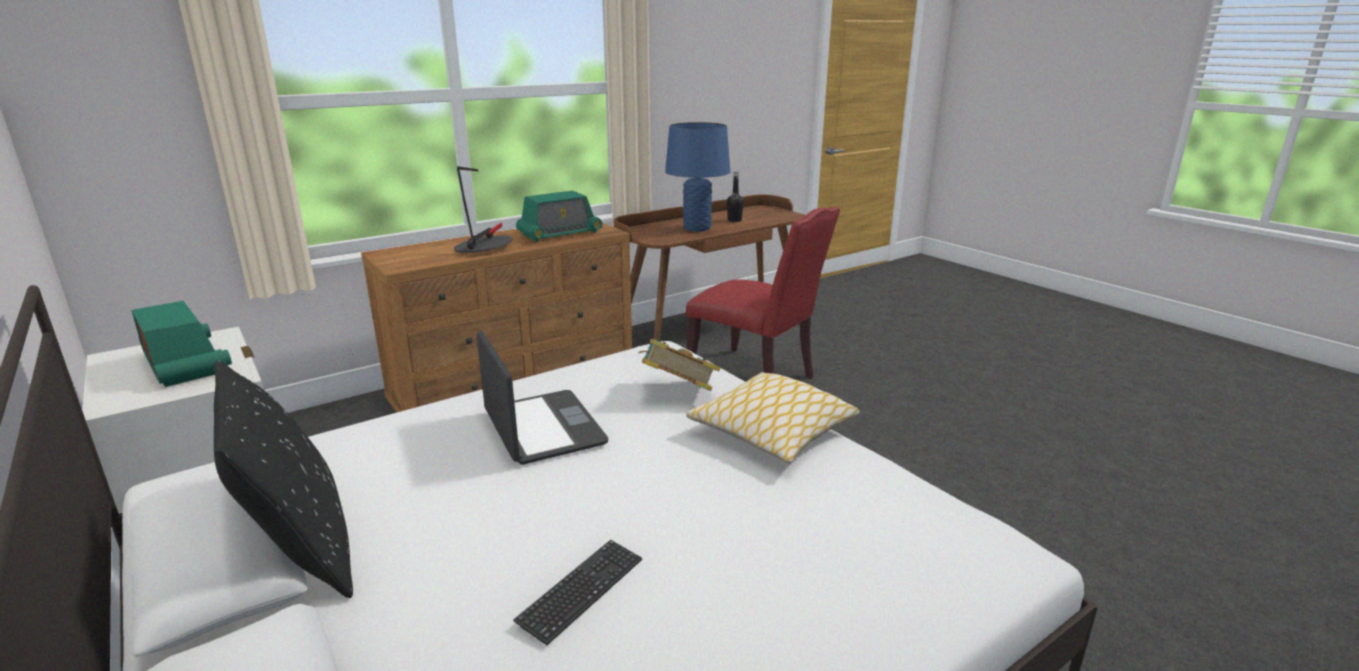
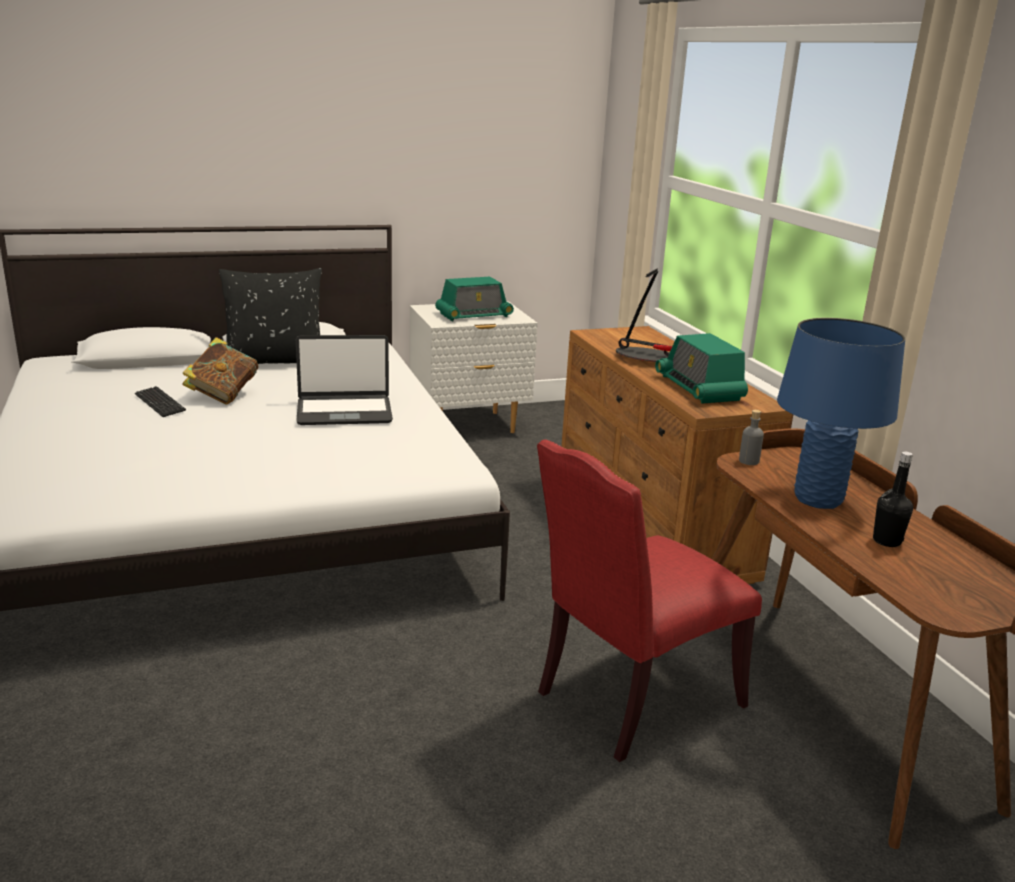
camera: 105 degrees right, 0 degrees up
book [638,339,720,391] -> book moved to [183,337,259,404]
pillow [686,372,860,463] -> none
none -> grey bottle [739,410,764,465]

